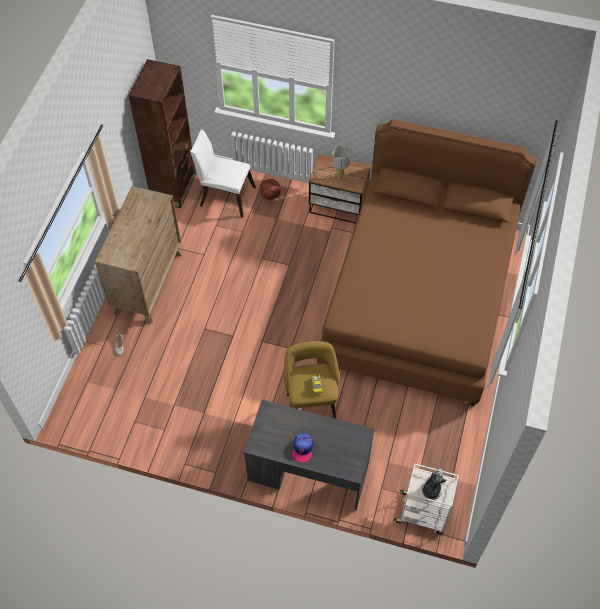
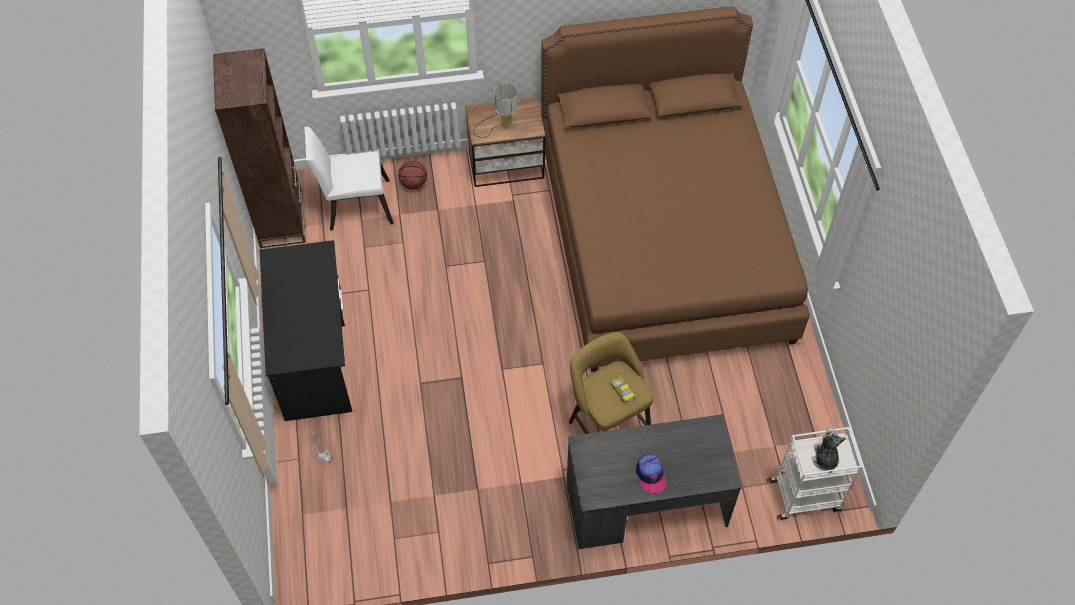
camera: 25 degrees left, 0 degrees up
brown dresser [95,186,182,324] -> black desk [260,240,352,421]

